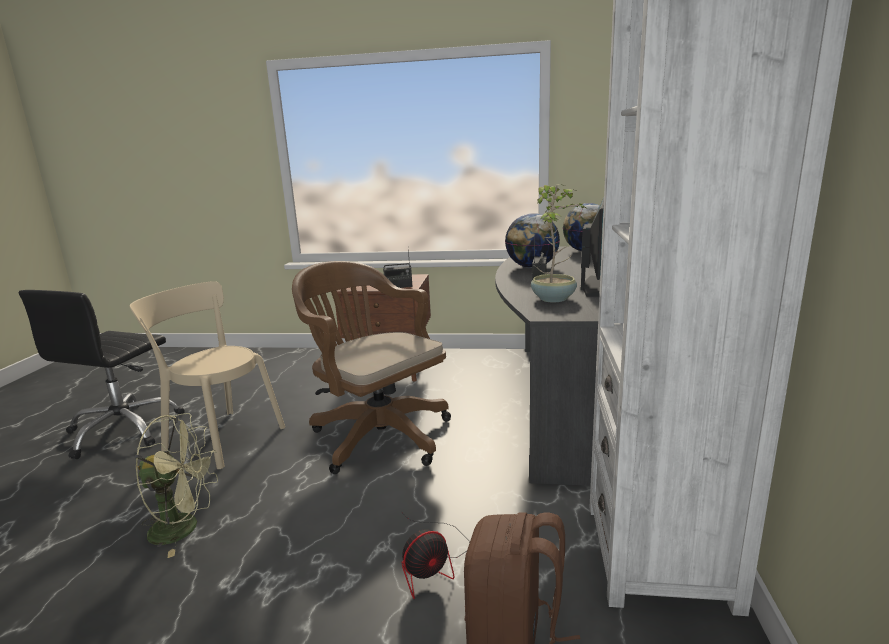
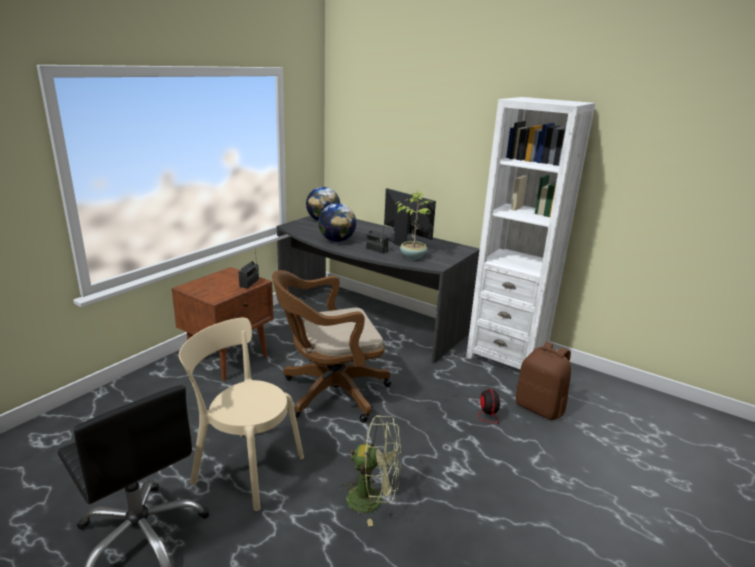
camera: 65 degrees left, 5 degrees up
beige chair [129,281,285,470] -> beige chair turned 60 degrees clockwise [179,318,304,511]
green fan [135,413,218,558] -> green fan turned 75 degrees clockwise [339,415,401,526]

